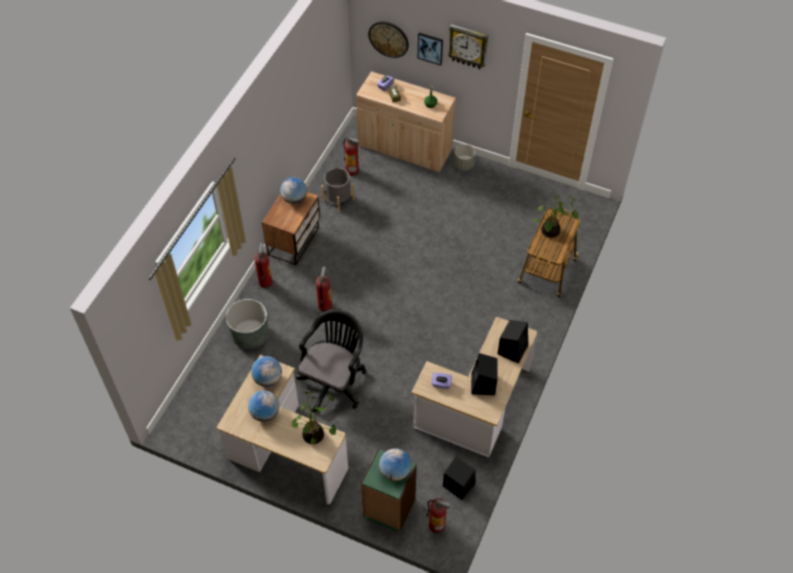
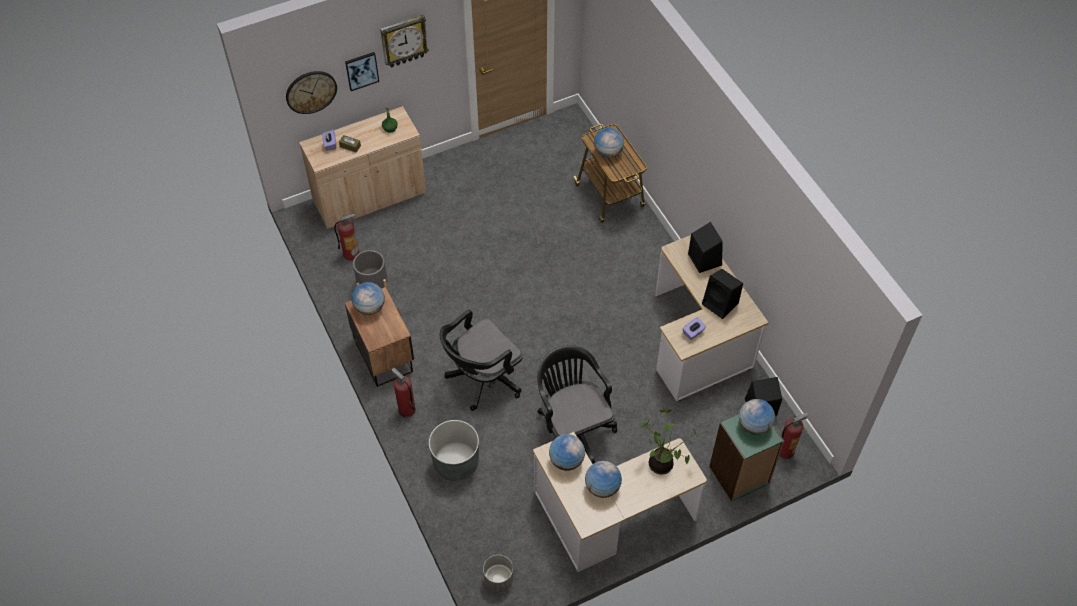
camera: 50 degrees left, 0 degrees up
fire extinguisher [315,267,332,312] -> black office chair [440,309,522,411]
grey planter [454,144,475,170] -> grey planter moved to [483,555,513,592]
potted plant [534,195,579,238] -> globe [594,127,624,158]

